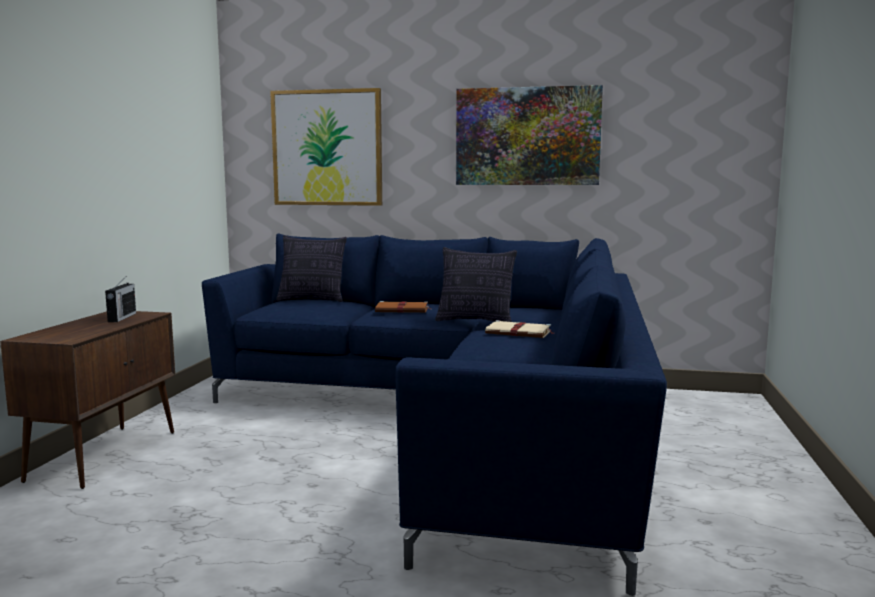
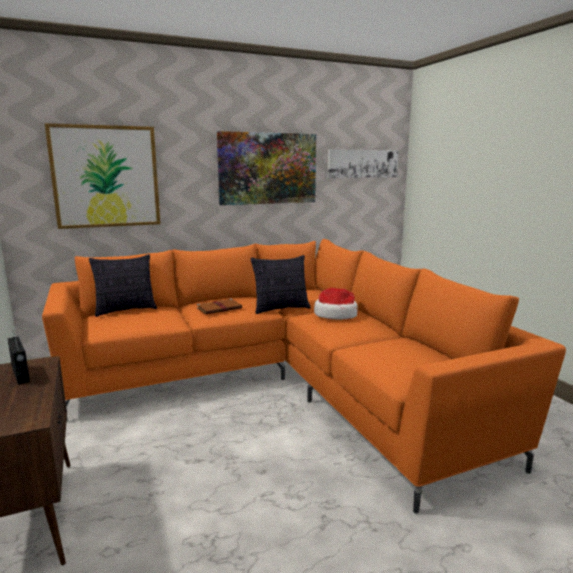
camera: 35 degrees left, 5 degrees up
blue sofa [202,234,667,596] -> orange sofa [42,239,566,514]
beige book [485,320,554,338] -> hat [314,288,358,320]
none -> picture [328,149,399,178]

